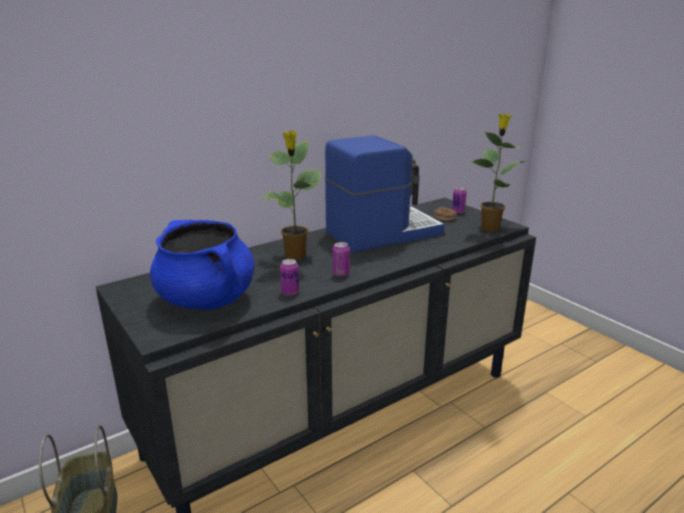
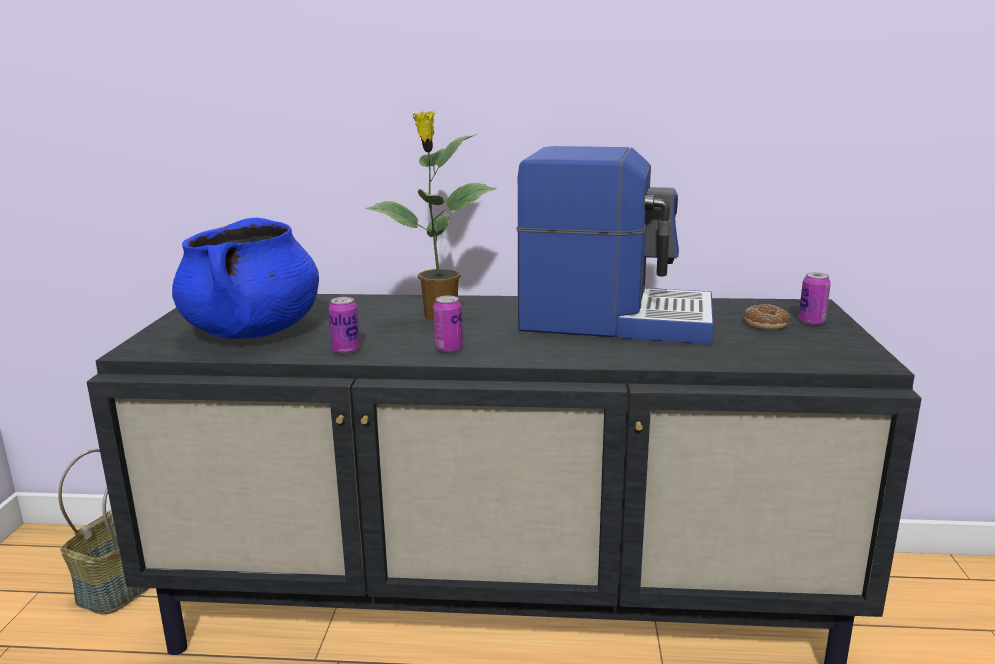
camera: 40 degrees right, 5 degrees down
potted plant [469,114,524,232] -> none

